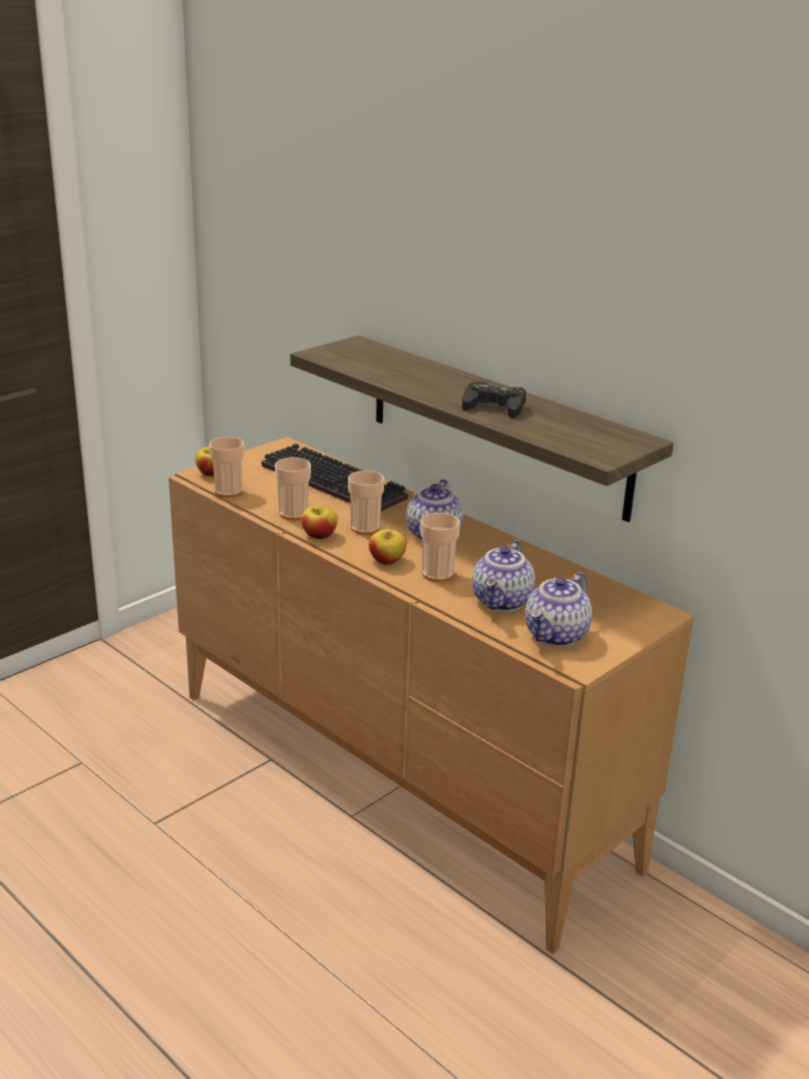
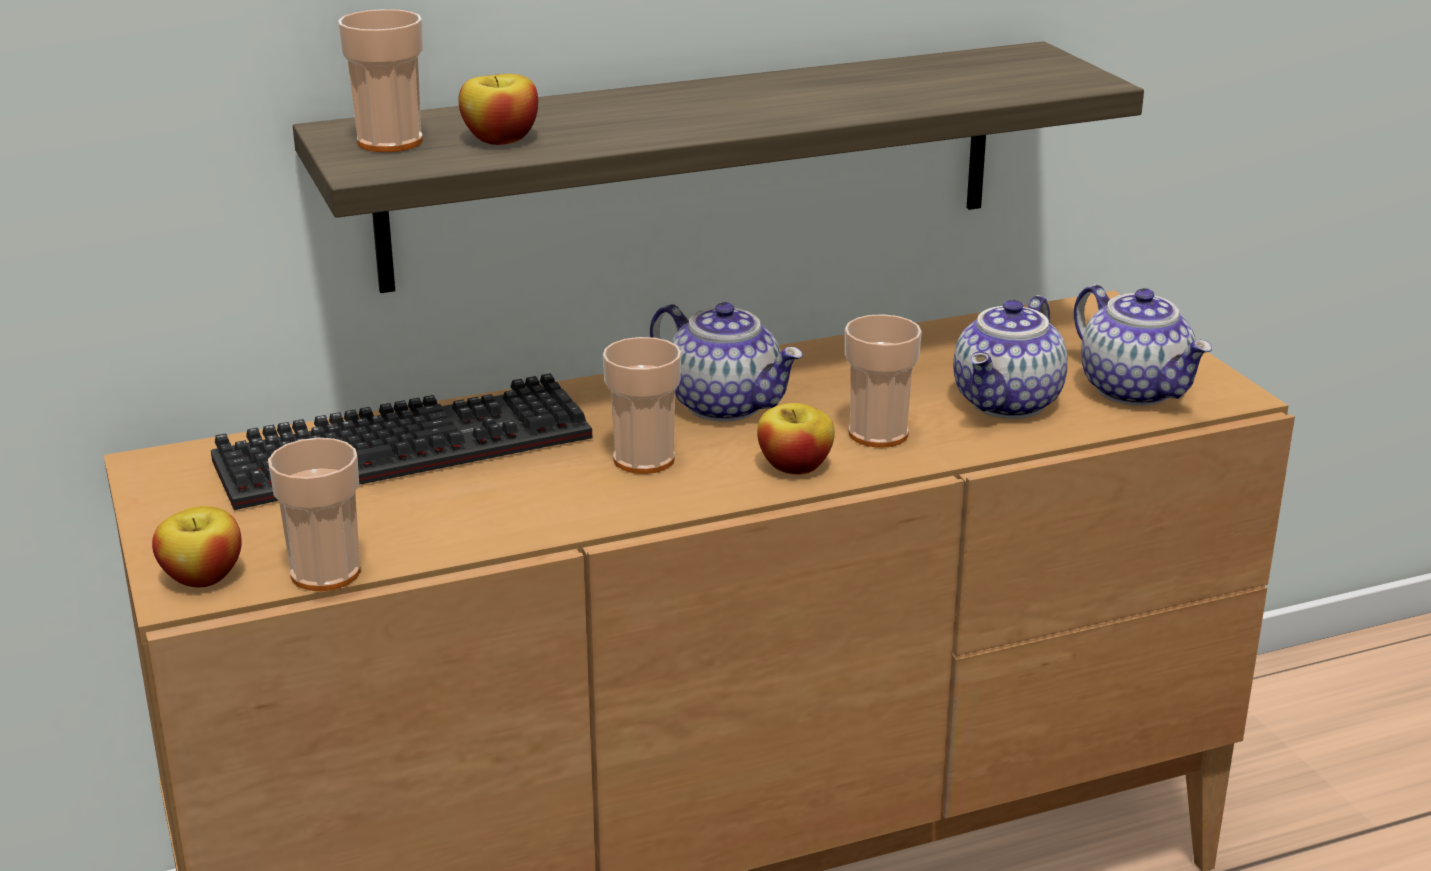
camera: 65 degrees left, 0 degrees up
cup [275,457,311,520] -> cup moved to [338,9,423,152]
apple [301,505,338,539] -> apple moved to [458,74,538,145]
black game controller [462,382,526,418] -> none
teapot [472,540,535,612] -> teapot turned 75 degrees clockwise [953,295,1068,419]

